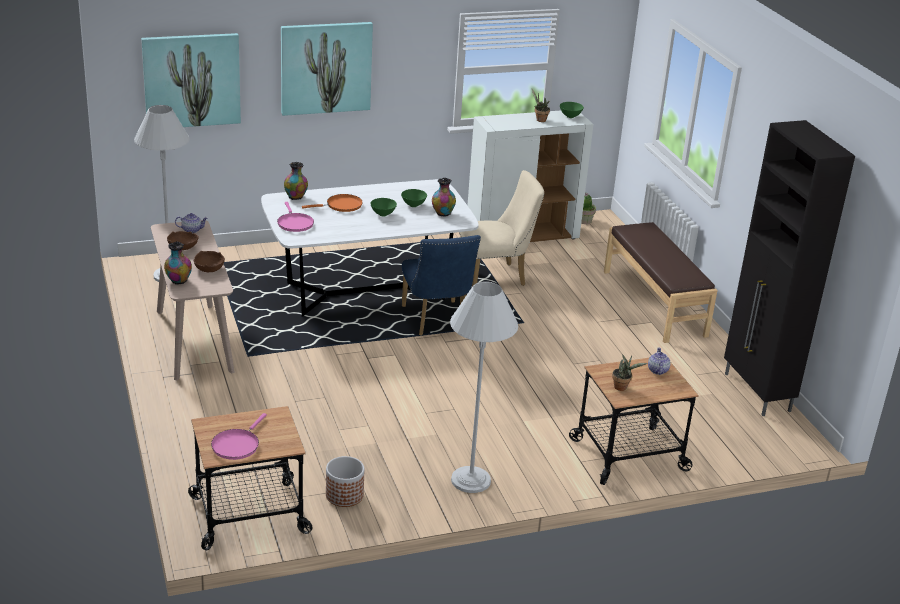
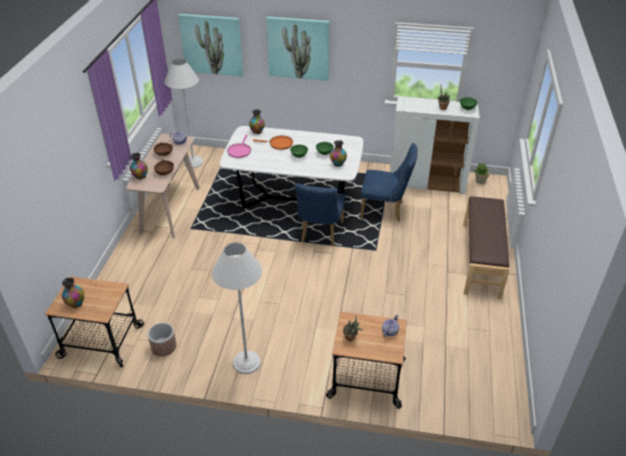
camera: 30 degrees right, 10 degrees up
pink frying pan [211,413,267,460] -> vase [62,278,84,308]
beige chair [459,170,544,286] -> blue chair [360,143,418,222]
black cabinet [724,120,855,416] -> none

